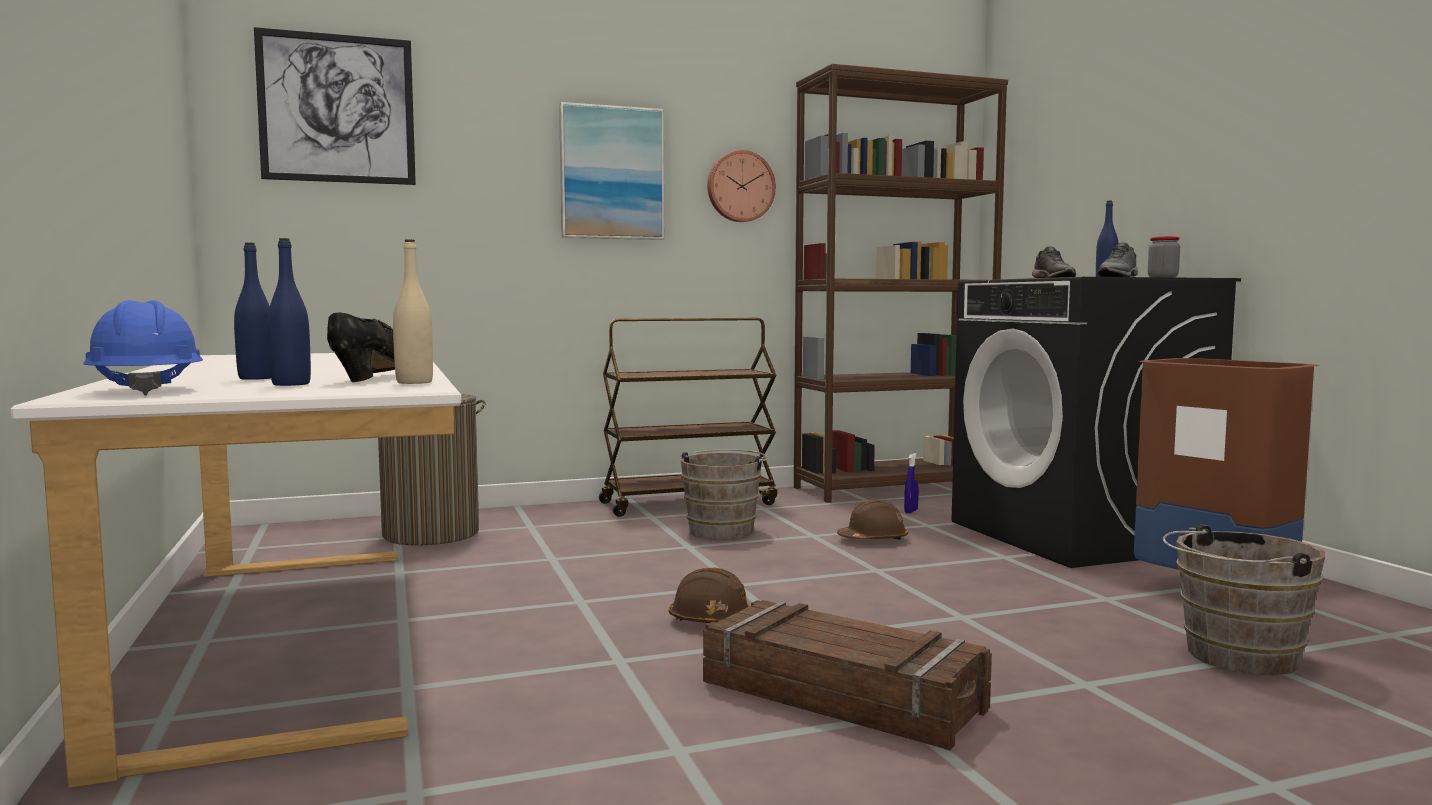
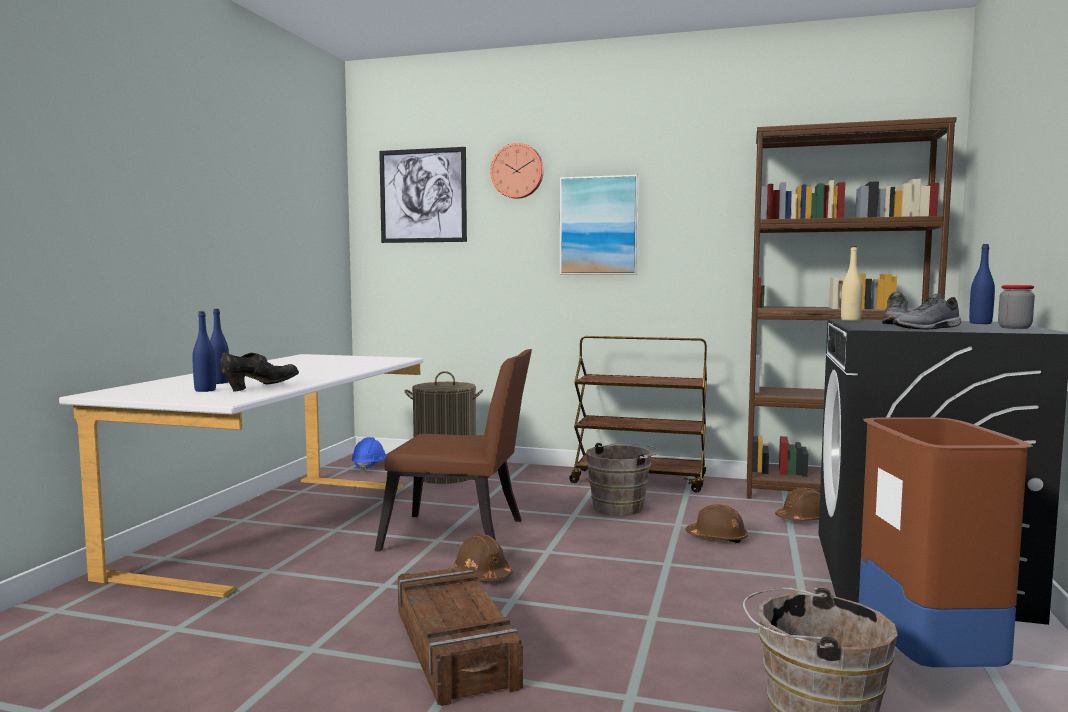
camera: 35 degrees right, 0 degrees up
blue hard hat [83,300,203,395] -> blue hard hat moved to [351,437,387,472]
beige bottle [393,239,433,384] -> beige bottle moved to [841,246,863,321]
wall clock [707,150,776,222] -> wall clock moved to [490,143,544,199]
blue spray bottle [904,453,919,514] -> brown hard hat [775,488,820,521]
none -> brown chair [375,349,532,552]

